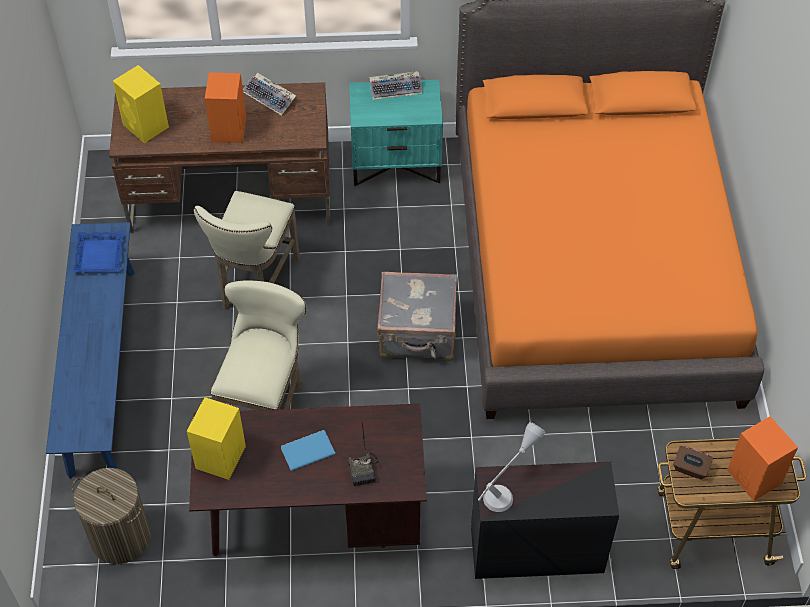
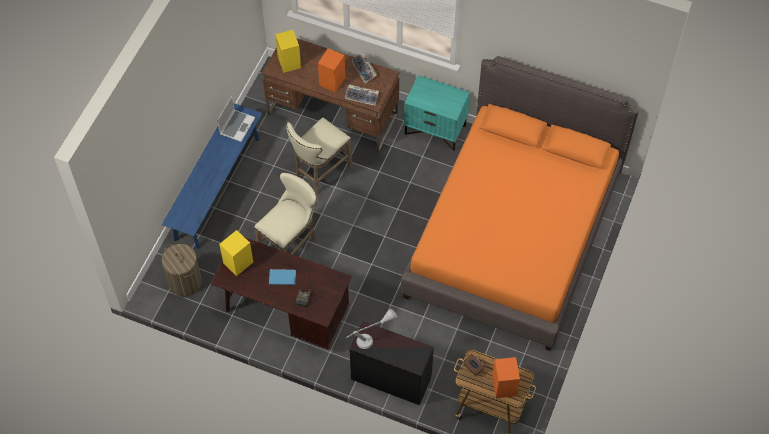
camera: 25 degrees right, 5 degrees up
blue tray [73,231,124,272] -> laptop [217,96,255,142]
keyboard [369,71,423,100] -> keyboard moved to [345,84,379,105]
grey suitcase [377,272,457,360] -> none

